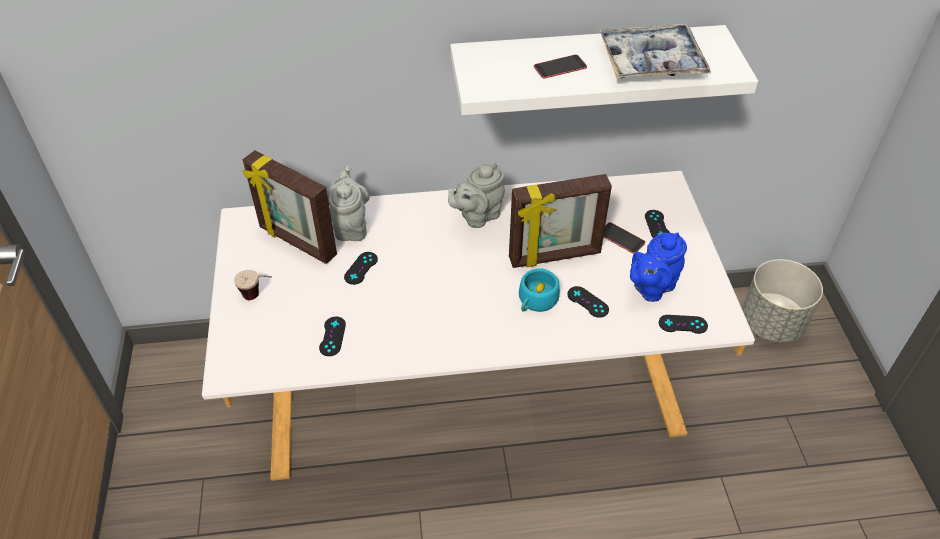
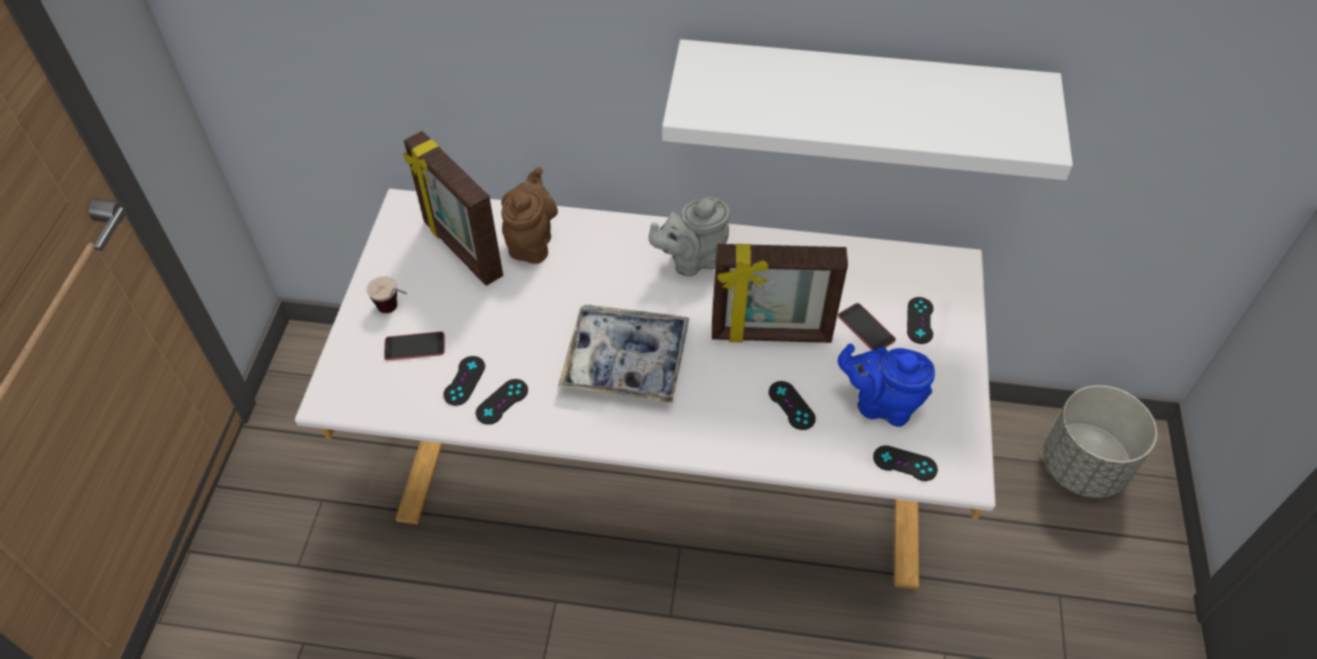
camera: 15 degrees right, 5 degrees up
grey teapot [327,166,369,241] -> brown teapot [501,167,558,264]
black game controller [344,252,378,285] -> black game controller moved to [475,379,528,424]
turquoise cup [519,268,560,312] -> none
phone [534,55,587,79] -> phone moved to [384,332,445,361]
tray [600,24,711,78] -> tray moved to [558,305,689,404]
blue teapot [630,233,687,302] -> blue teapot turned 45 degrees clockwise [838,344,935,427]

